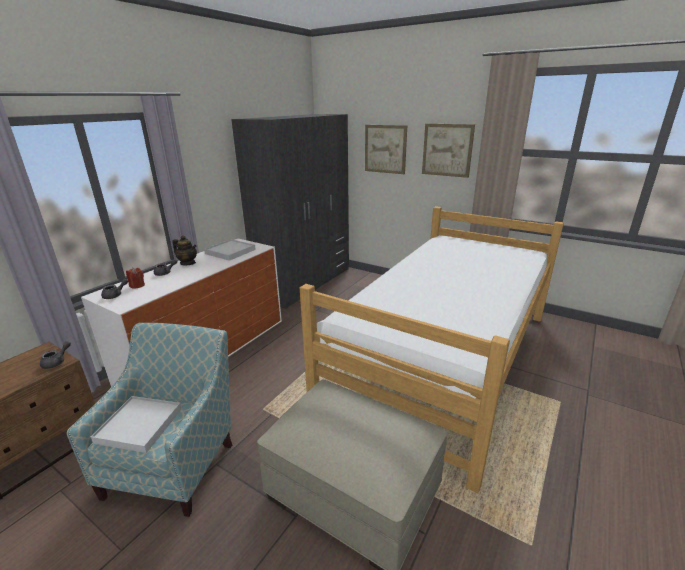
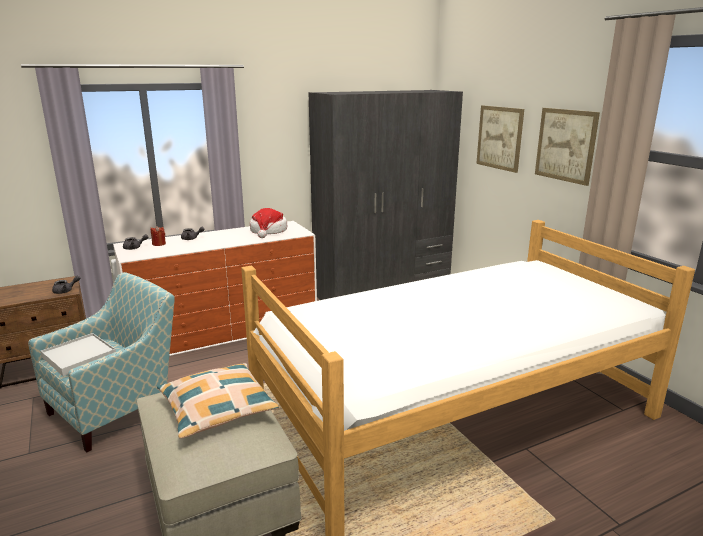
camera: 30 degrees right, 5 degrees down
teapot [172,235,197,265] -> none
white tray [204,239,256,261] -> hat [250,208,288,238]
none -> pillow [157,363,279,438]

